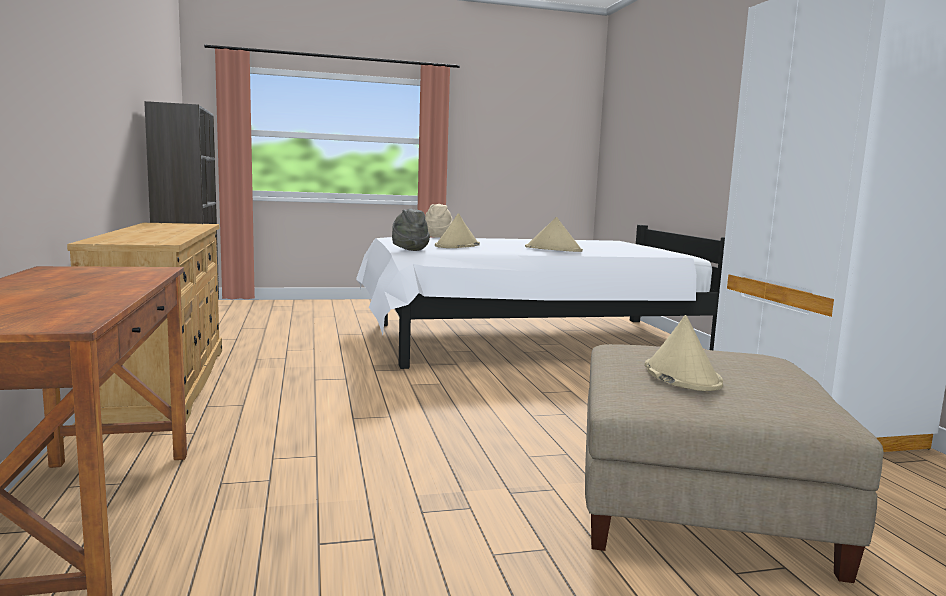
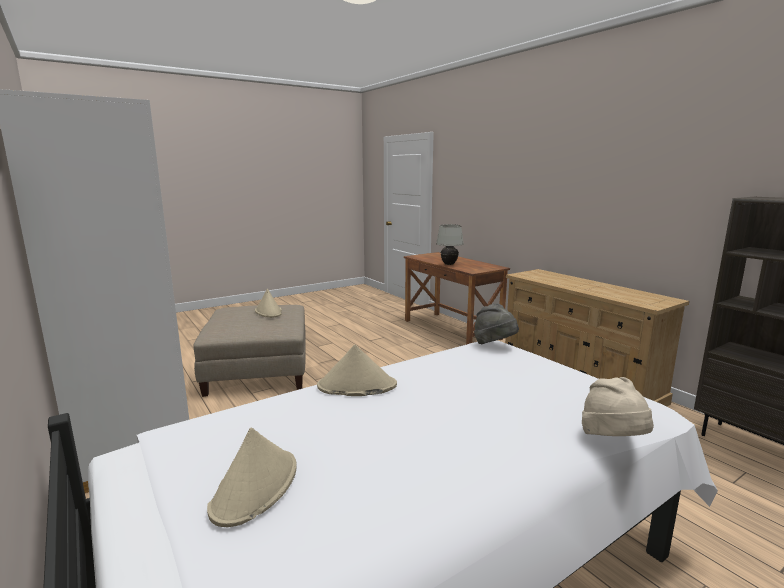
camera: 160 degrees right, 5 degrees up
beige hat [435,213,480,248] -> beige hat moved to [207,428,297,527]
none -> white table lamp [436,224,464,265]

